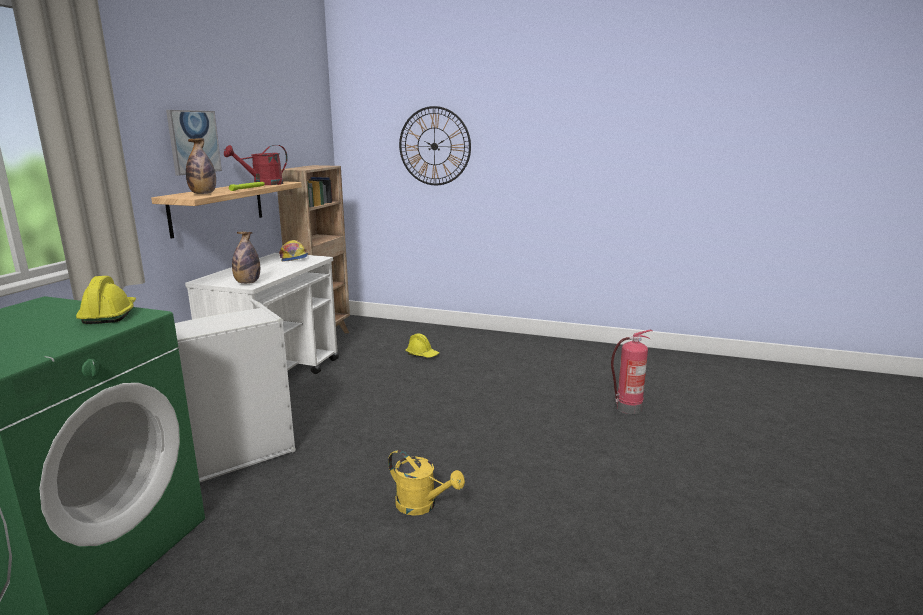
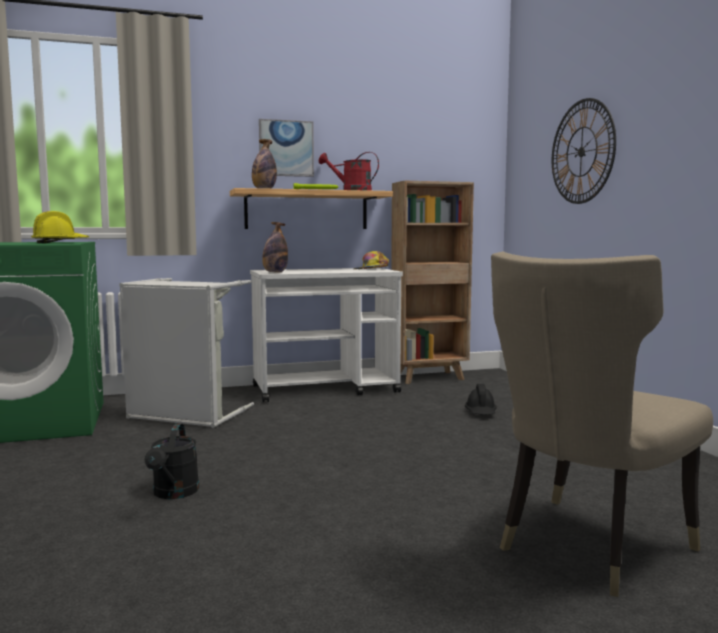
camera: 55 degrees right, 10 degrees down
yellow watering can [388,450,465,516] -> black watering can [145,423,199,499]
yellow hard hat [405,333,439,358] -> black hard hat [465,384,497,415]
fire extinguisher [611,330,653,414] -> beige chair [491,252,713,597]

